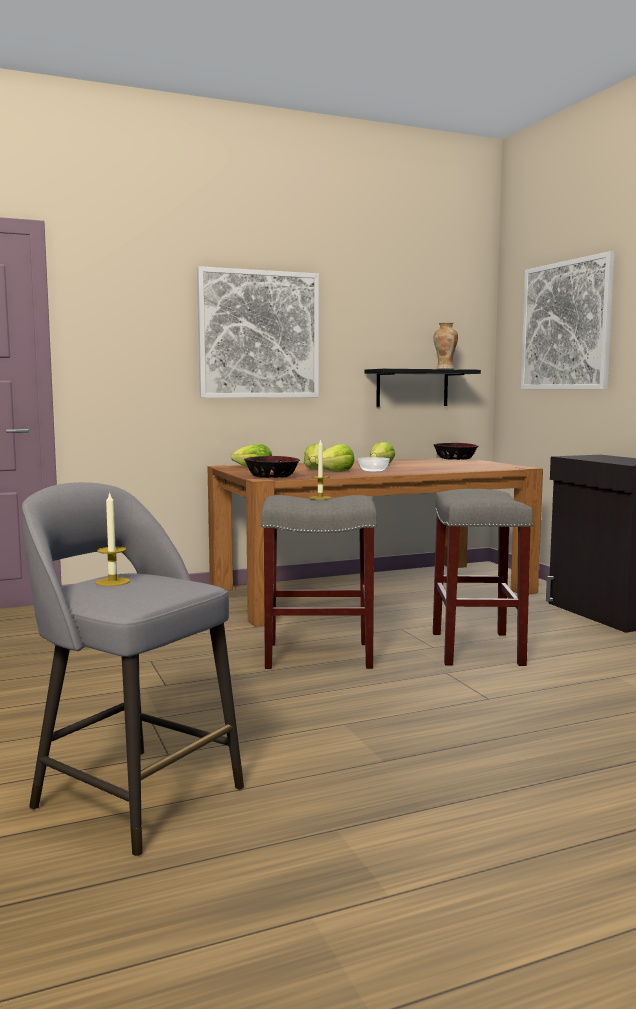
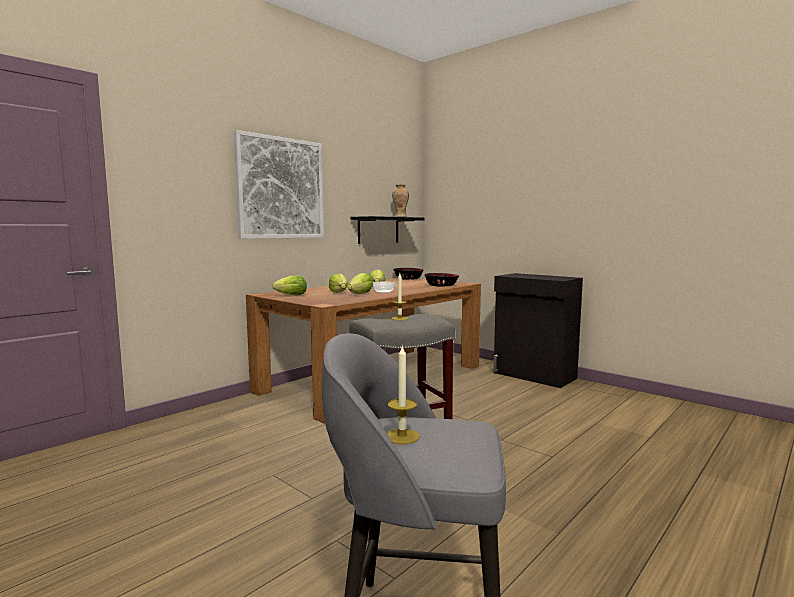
camera: 25 degrees left, 0 degrees up
bowl [244,456,300,478] -> bowl moved to [424,273,459,287]
grey stool [433,489,533,666] -> none
picture [521,251,615,389] -> none

